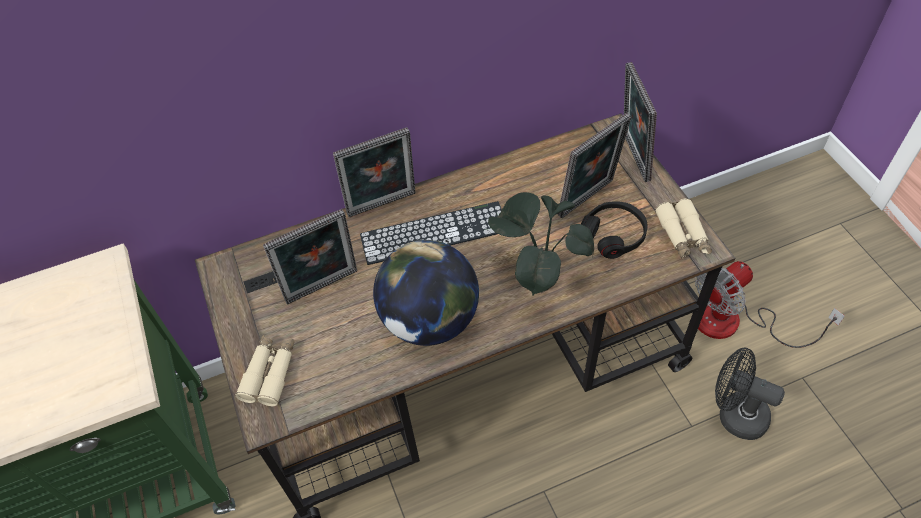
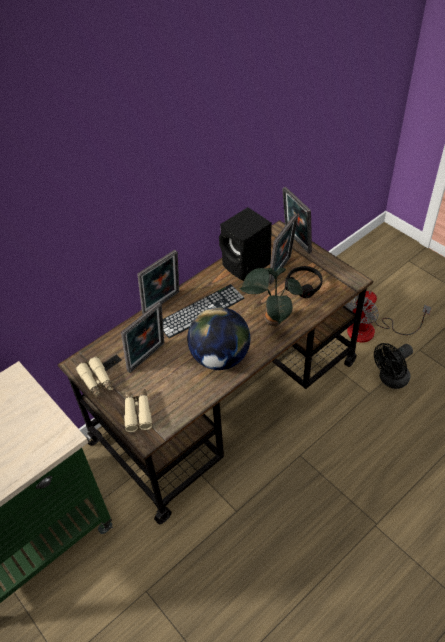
camera: 20 degrees left, 5 degrees down
beige binoculars [655,198,712,260] -> beige binoculars moved to [76,357,114,398]
black fan [715,347,785,440] -> black fan turned 45 degrees counterclockwise [374,343,413,389]
none -> black speaker [219,207,272,281]

